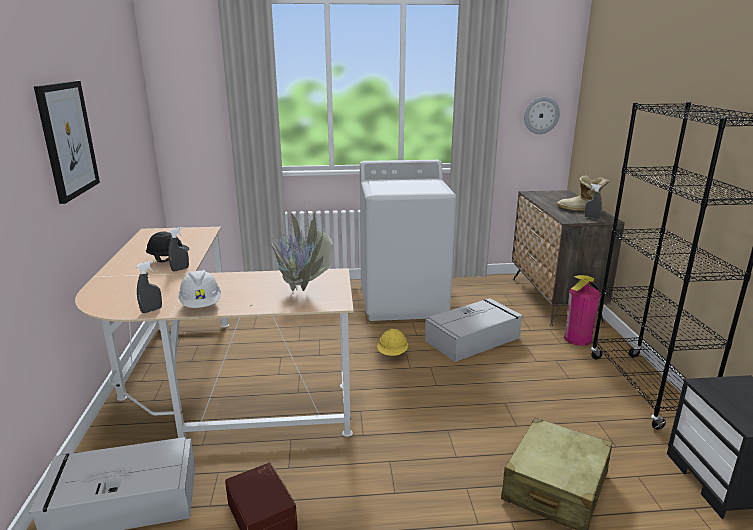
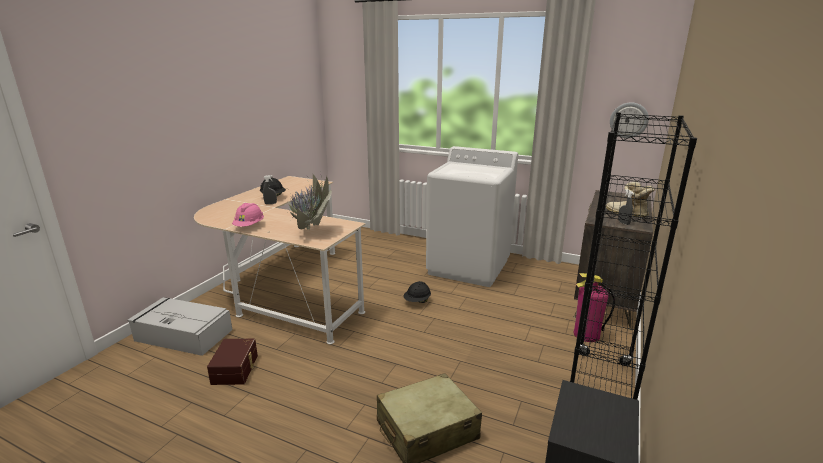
camera: 30 degrees right, 0 degrees up
picture [34,81,100,204] -> none
grey spray bottle [136,261,162,313] -> none
white hard hat [178,270,221,308] -> pink hard hat [232,203,264,227]
yellow hard hat [377,329,408,356] -> black hard hat [404,281,431,303]
grey storage box [425,298,523,362] -> none

